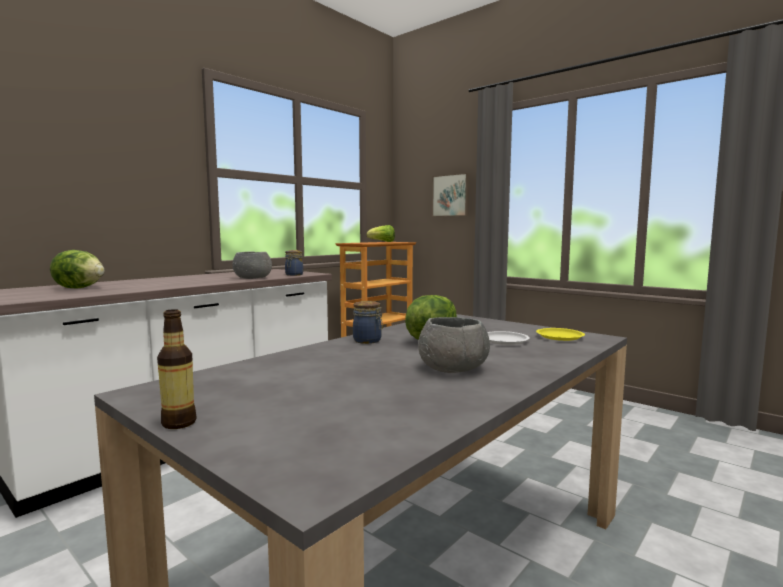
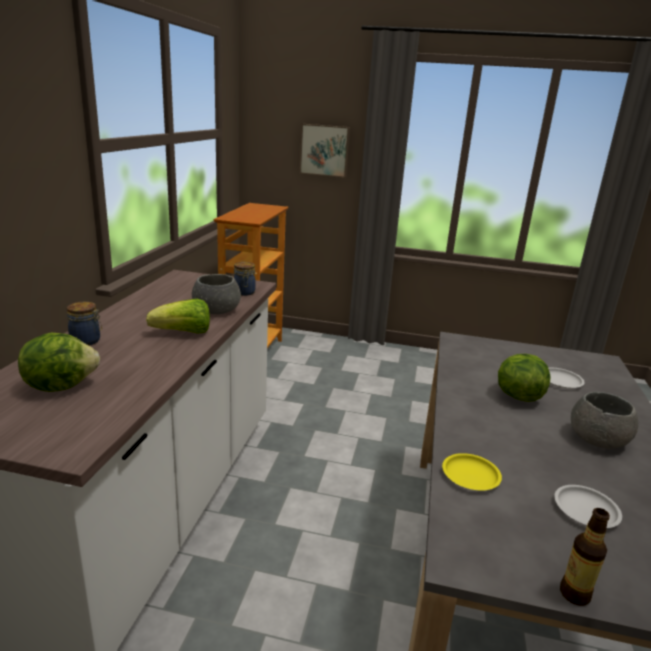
camera: 30 degrees left, 15 degrees up
jar [353,301,383,344] -> jar moved to [67,302,102,346]
lettuce [367,225,395,242] -> lettuce moved to [146,299,210,334]
yellow plate [536,328,585,341] -> yellow plate moved to [442,453,502,491]
none -> white plate [555,485,622,528]

